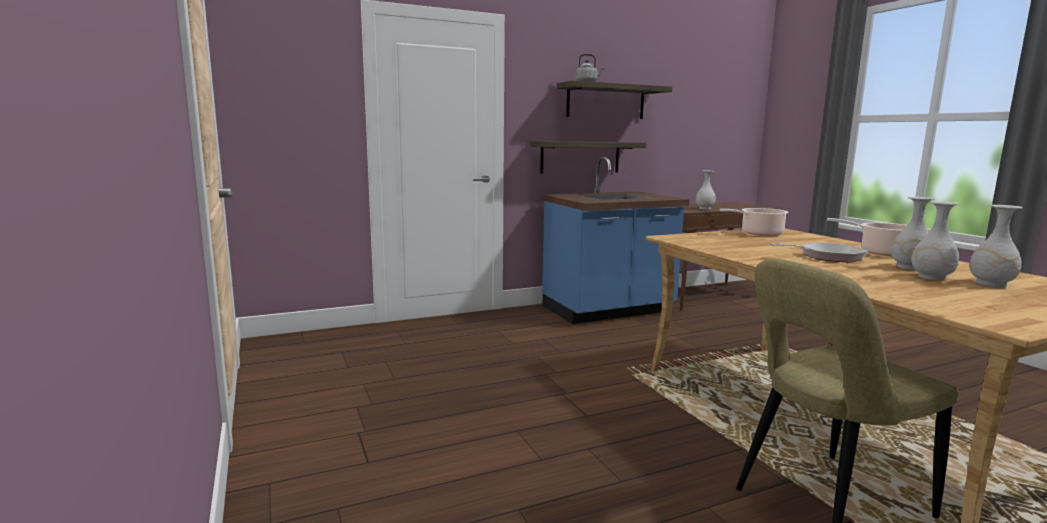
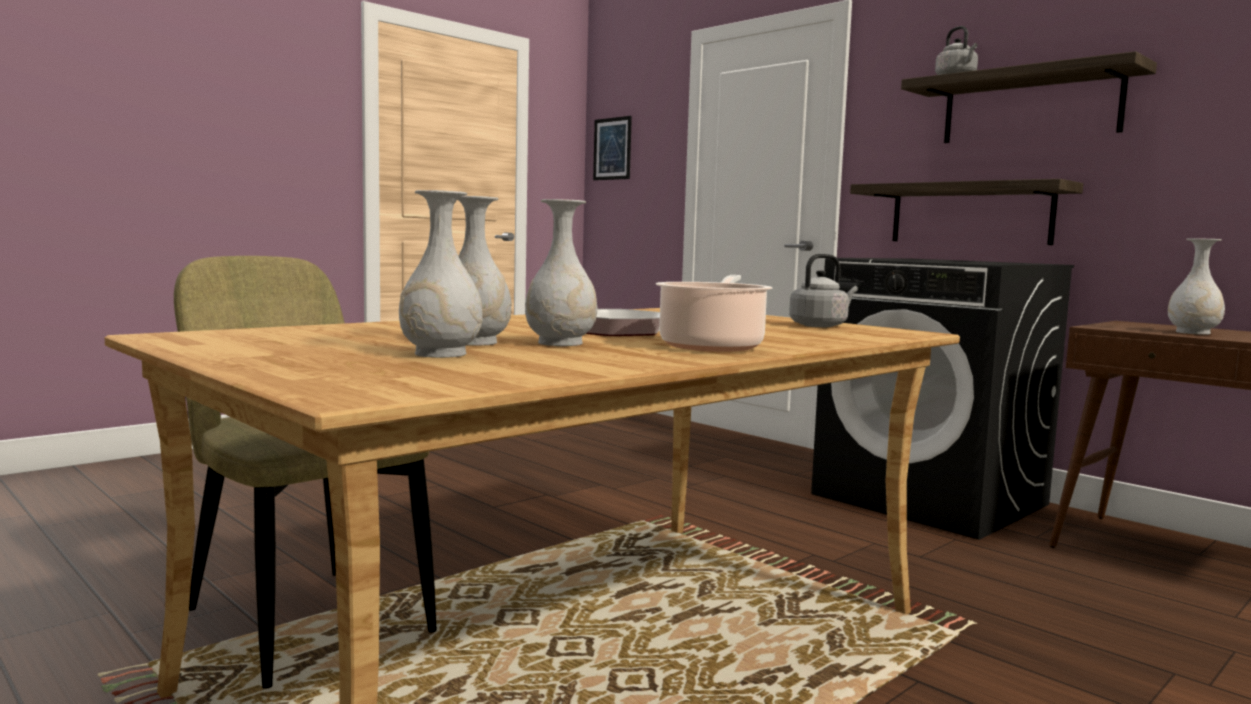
camera: 70 degrees right, 5 degrees down
blue counter [542,157,689,324] -> black washing machine [811,258,1074,540]
cooking pot [720,208,789,236] -> grey kettle [789,254,858,327]
none -> picture [593,116,632,180]

